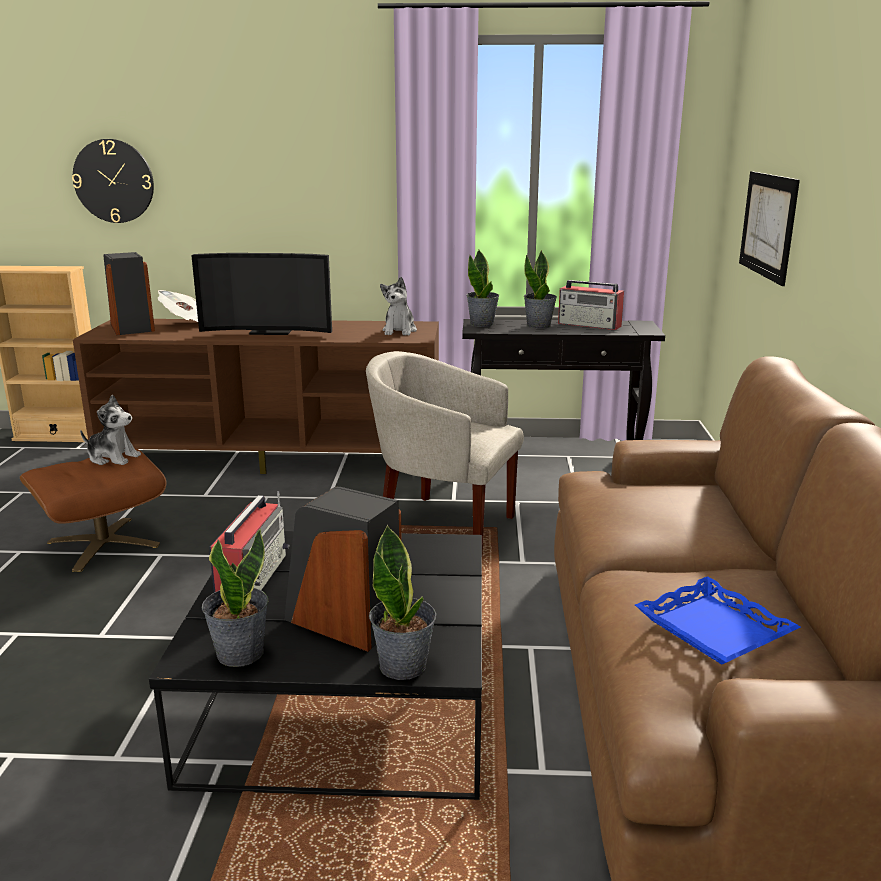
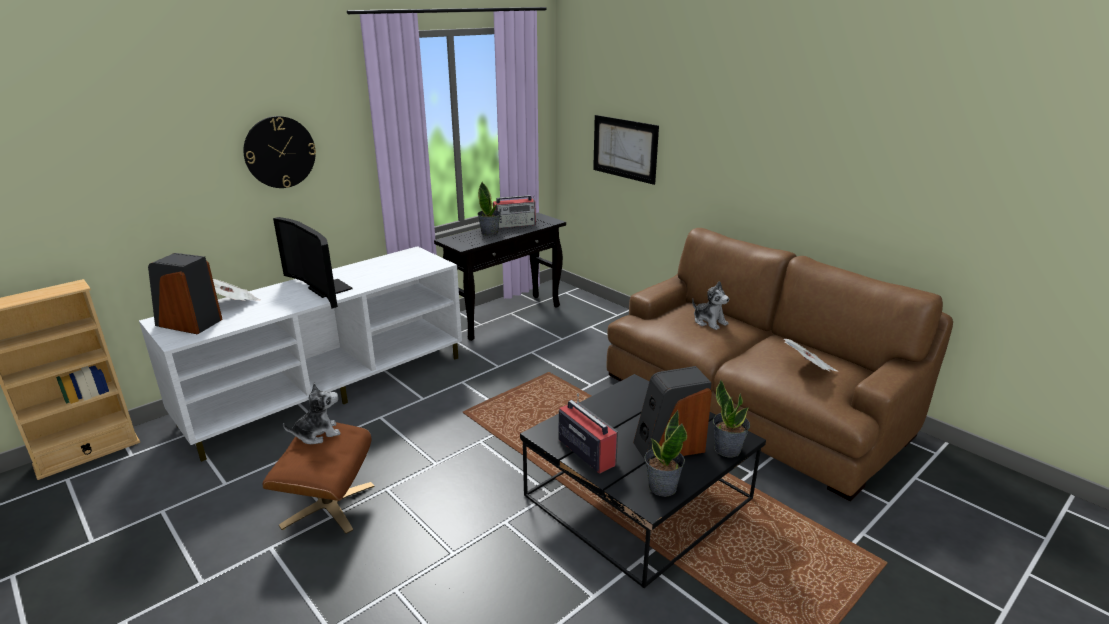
camera: 45 degrees left, 5 degrees up
wall clock [72,139,154,223] -> wall clock moved to [243,116,316,188]
brown tv stand [73,319,439,474] -> white tv stand [139,246,462,462]
television [191,253,332,335] -> television turned 90 degrees clockwise [273,217,353,309]
beige armchair [366,351,524,552] -> none
plush toy [380,277,417,336] -> plush toy moved to [692,281,729,330]
potted plant [466,250,499,327] -> none
blue tray [635,576,801,665] -> newspaper [784,339,838,372]

